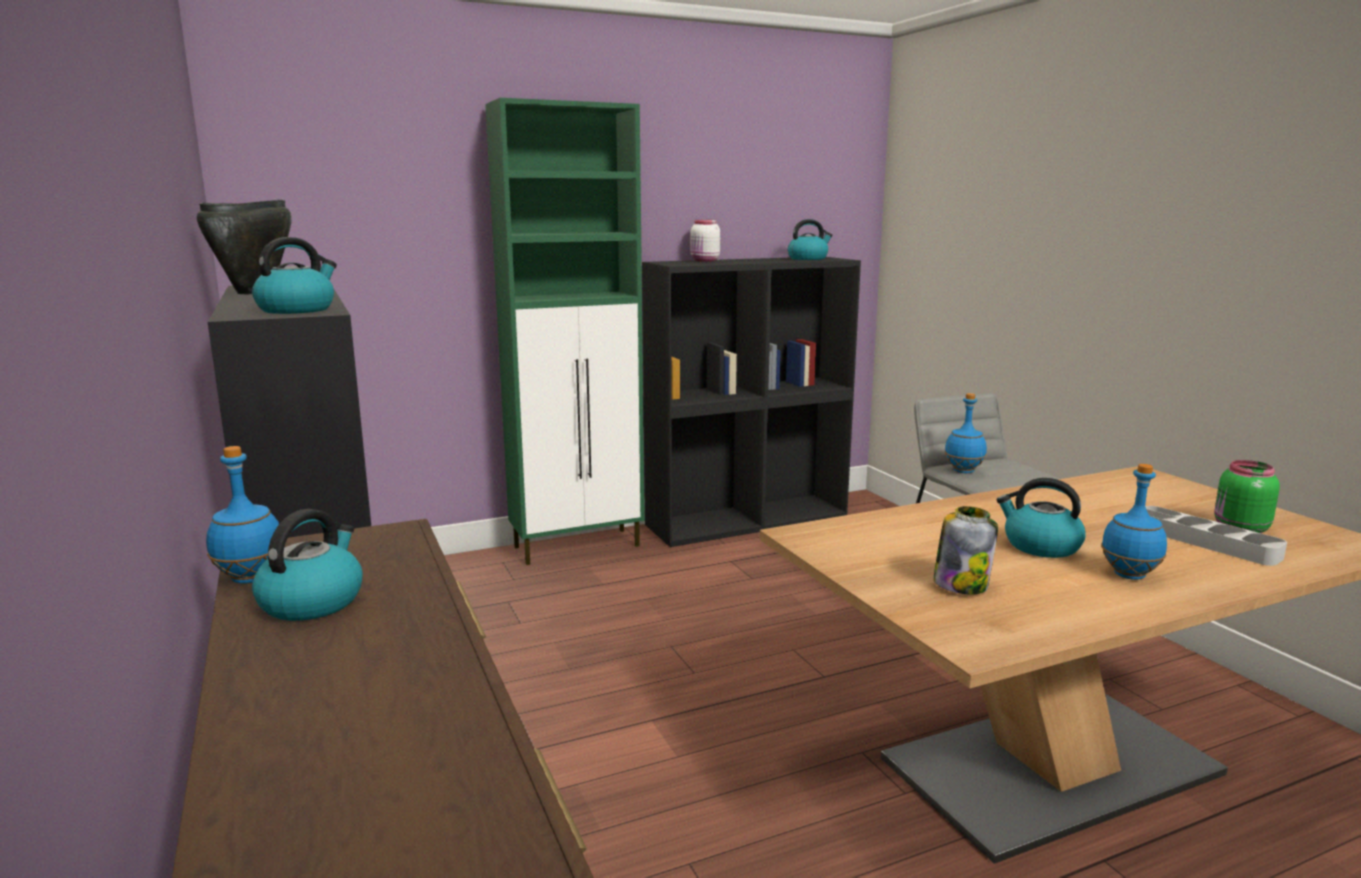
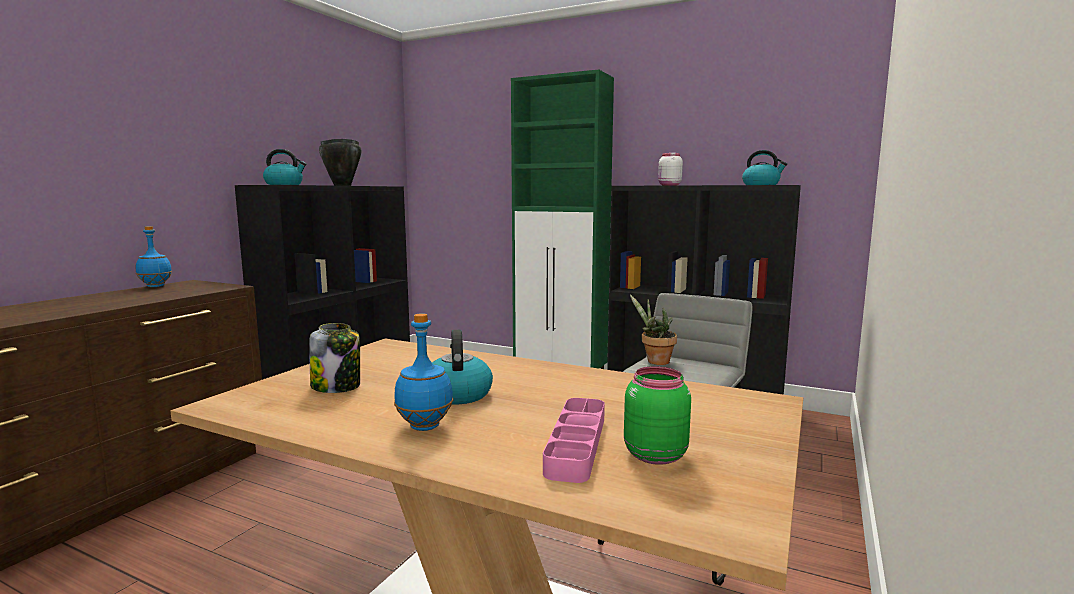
camera: 50 degrees right, 5 degrees down
kettle [252,509,363,621] -> none
blue bottle [945,393,987,473] -> potted plant [630,295,677,365]
grey tray [1146,506,1287,566] -> pink tray [543,398,605,483]

